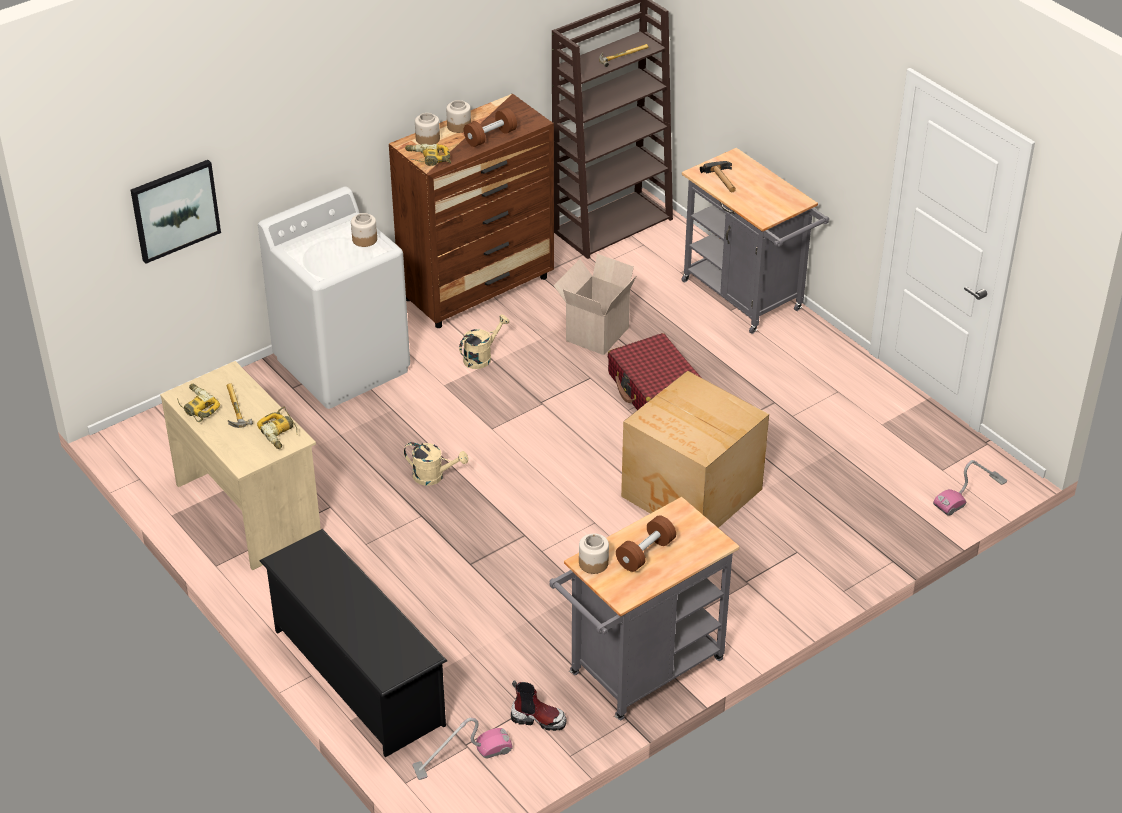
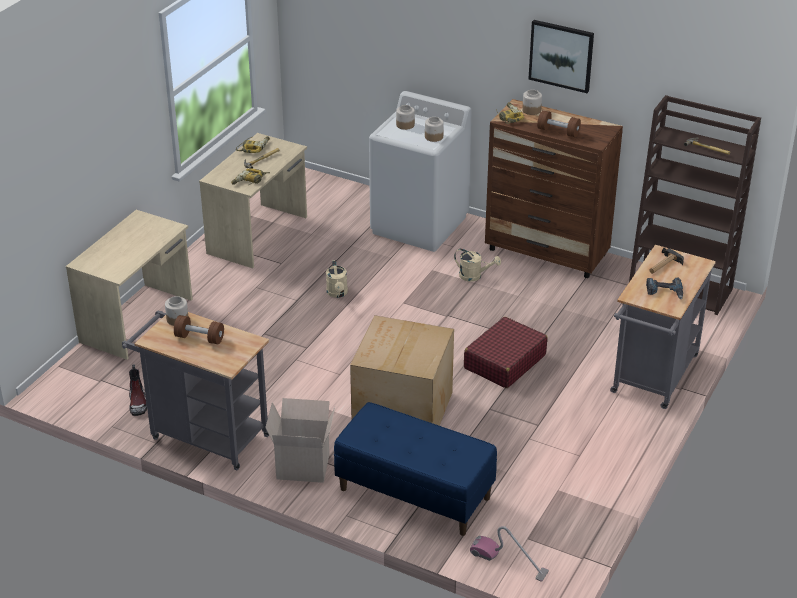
camera: 65 degrees right, 5 degrees down
picture [131,160,221,264] -> picture moved to [528,20,594,93]
black shoe rack [259,529,447,757] -> beige desk [66,210,193,360]
vacuum cleaner [412,718,513,780] -> none
jar [446,100,471,133] -> jar moved to [396,105,415,130]
cardboard box [554,254,637,355] -> cardboard box moved to [265,398,335,483]
none -> blue bench [334,402,497,536]
none -> power drill [646,277,683,299]

